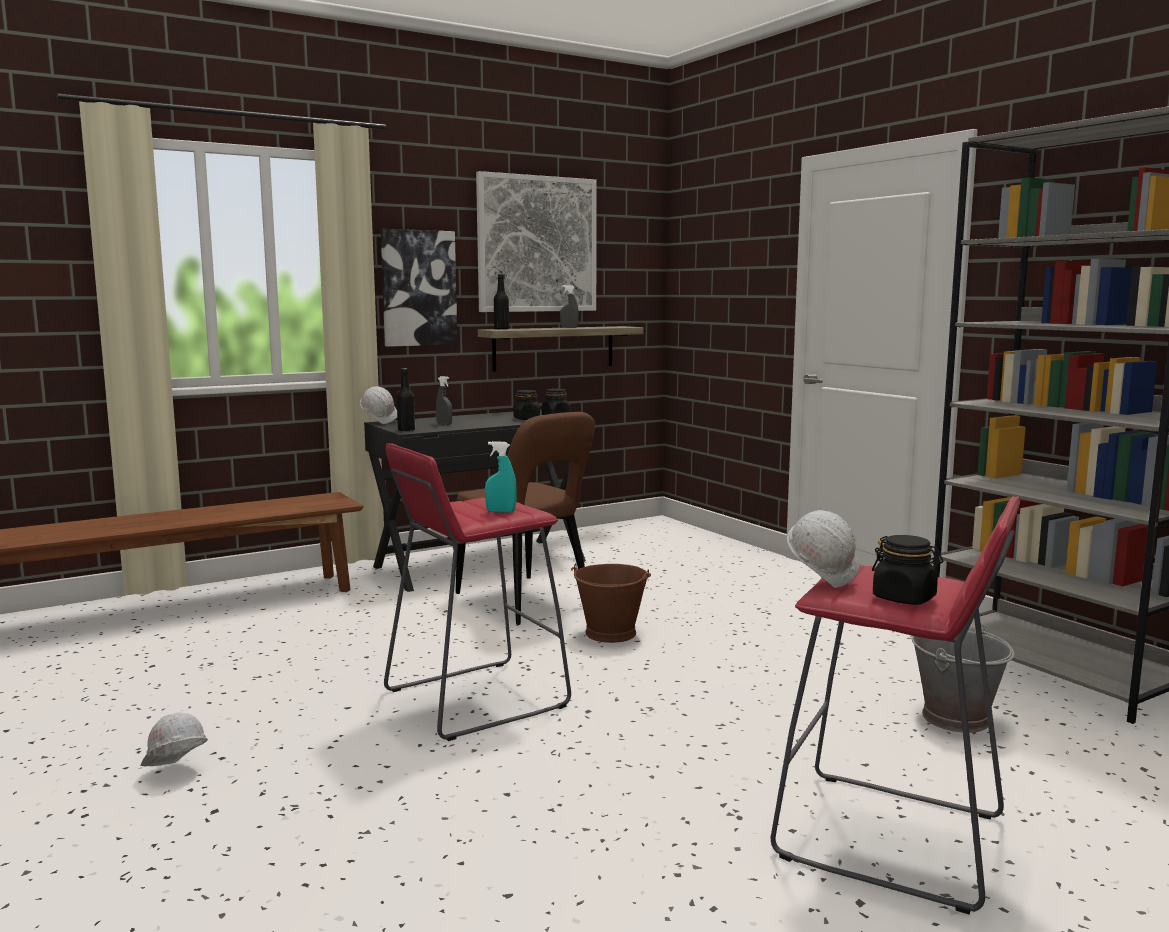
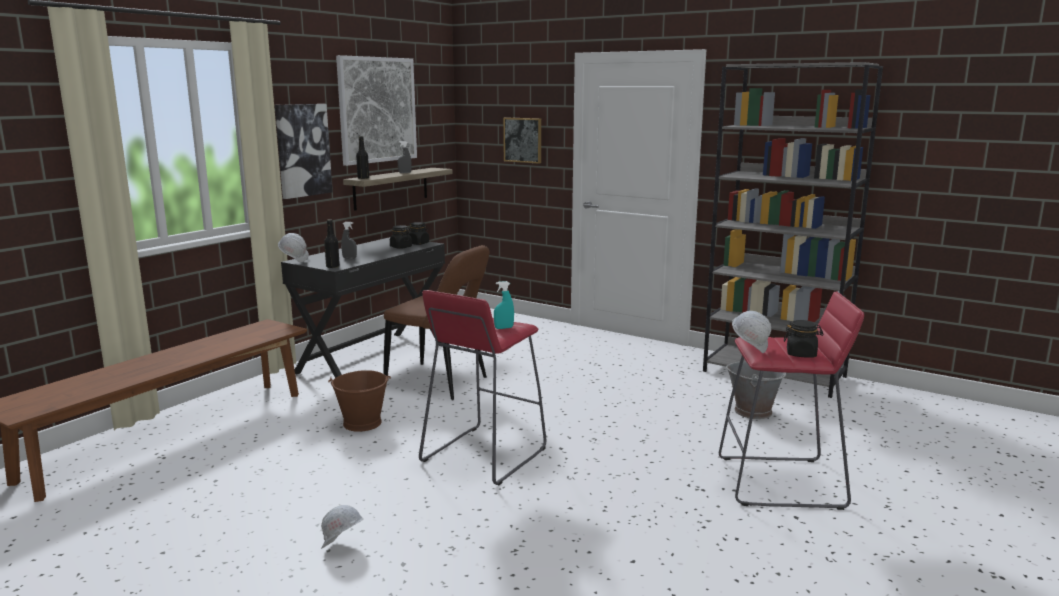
camera: 25 degrees left, 5 degrees up
brown bucket [571,563,651,643] -> brown bucket moved to [328,370,391,432]
none -> picture [503,117,541,164]

